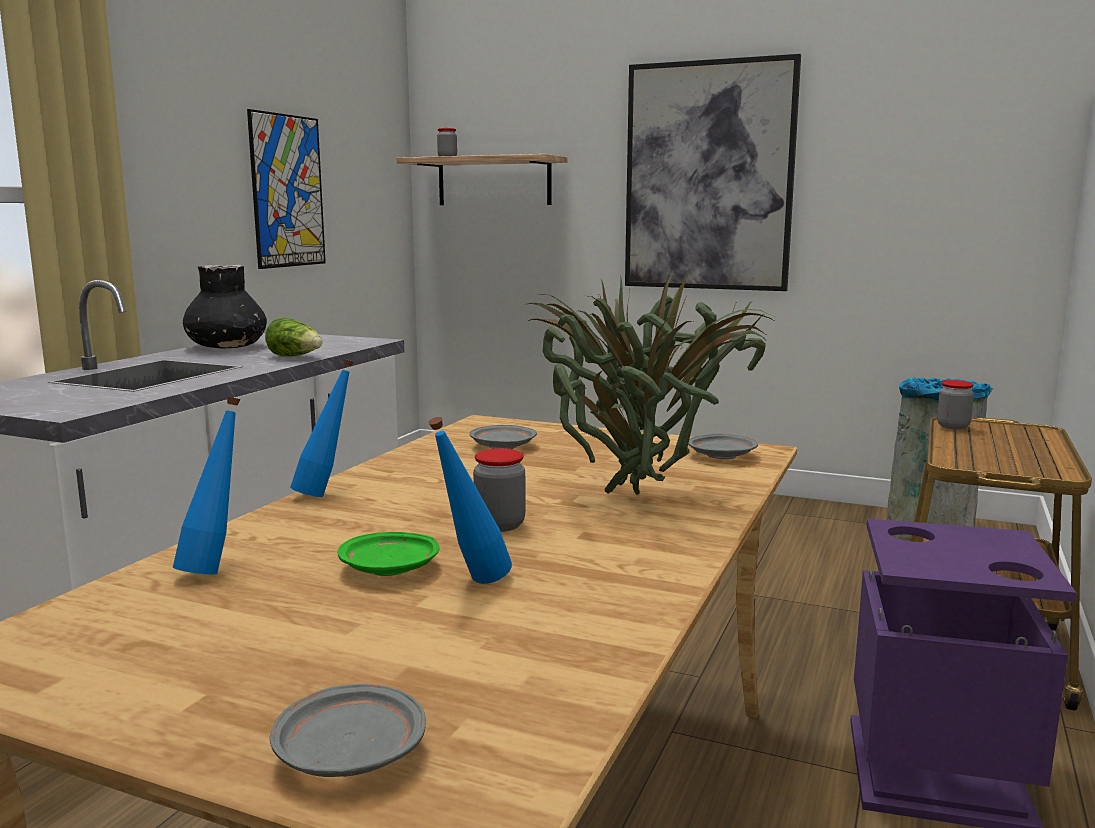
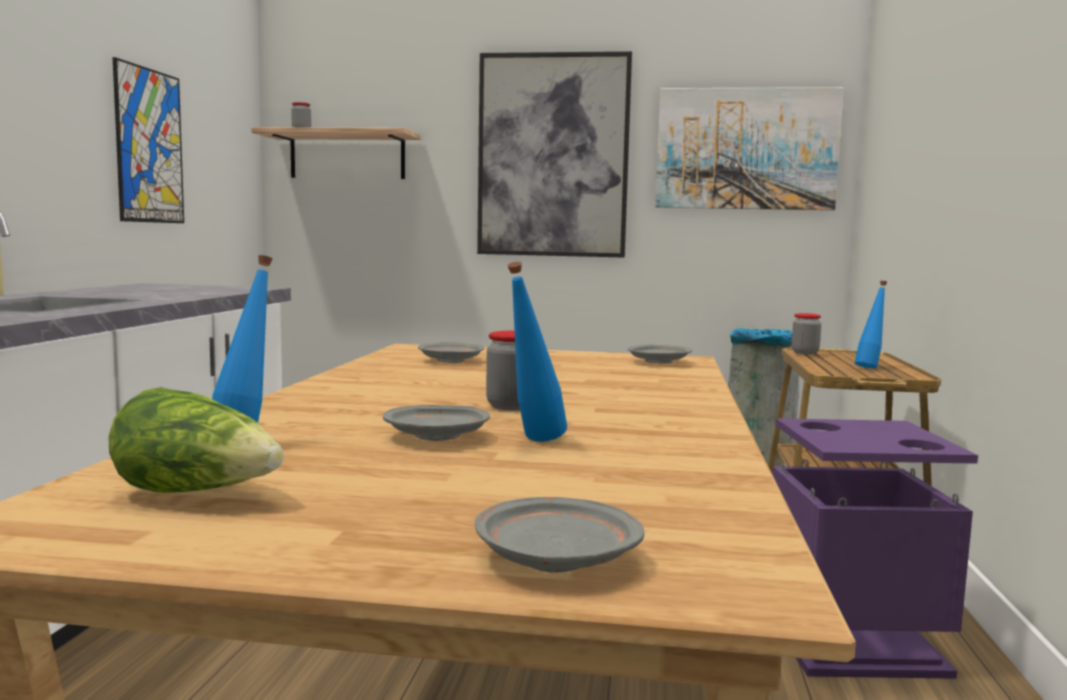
camera: 15 degrees left, 5 degrees down
black vase [183,265,267,348] -> none
lettuce [265,318,322,357] -> lettuce moved to [108,387,284,493]
blue bottle [290,359,354,497] -> blue bottle moved to [855,281,887,368]
green plate [337,532,440,576] -> grey plate [383,405,490,441]
potted plant [528,267,773,495] -> none
none -> picture [655,87,844,210]

